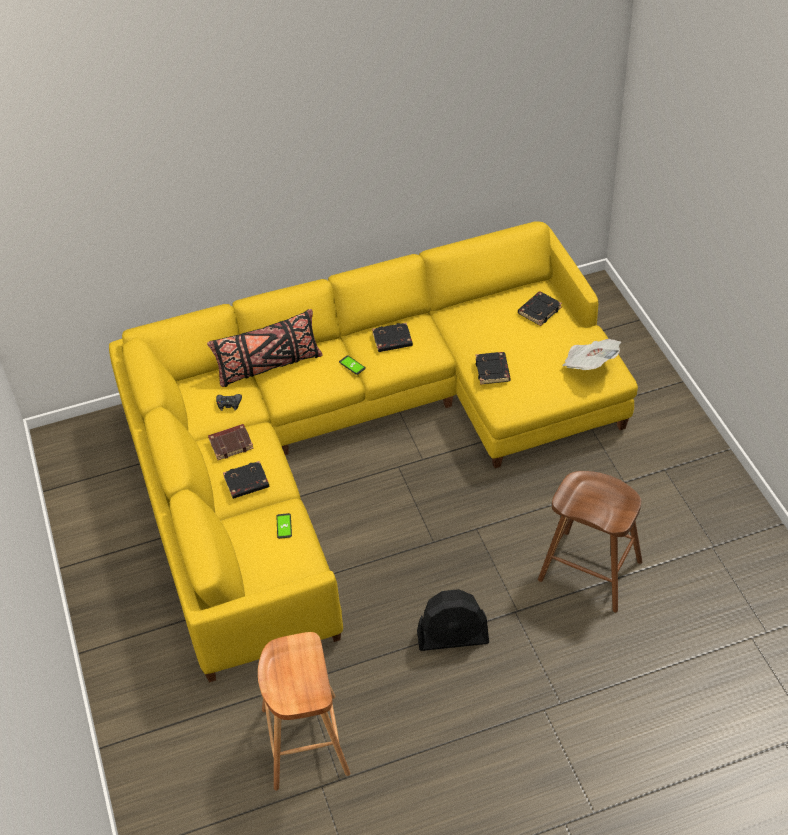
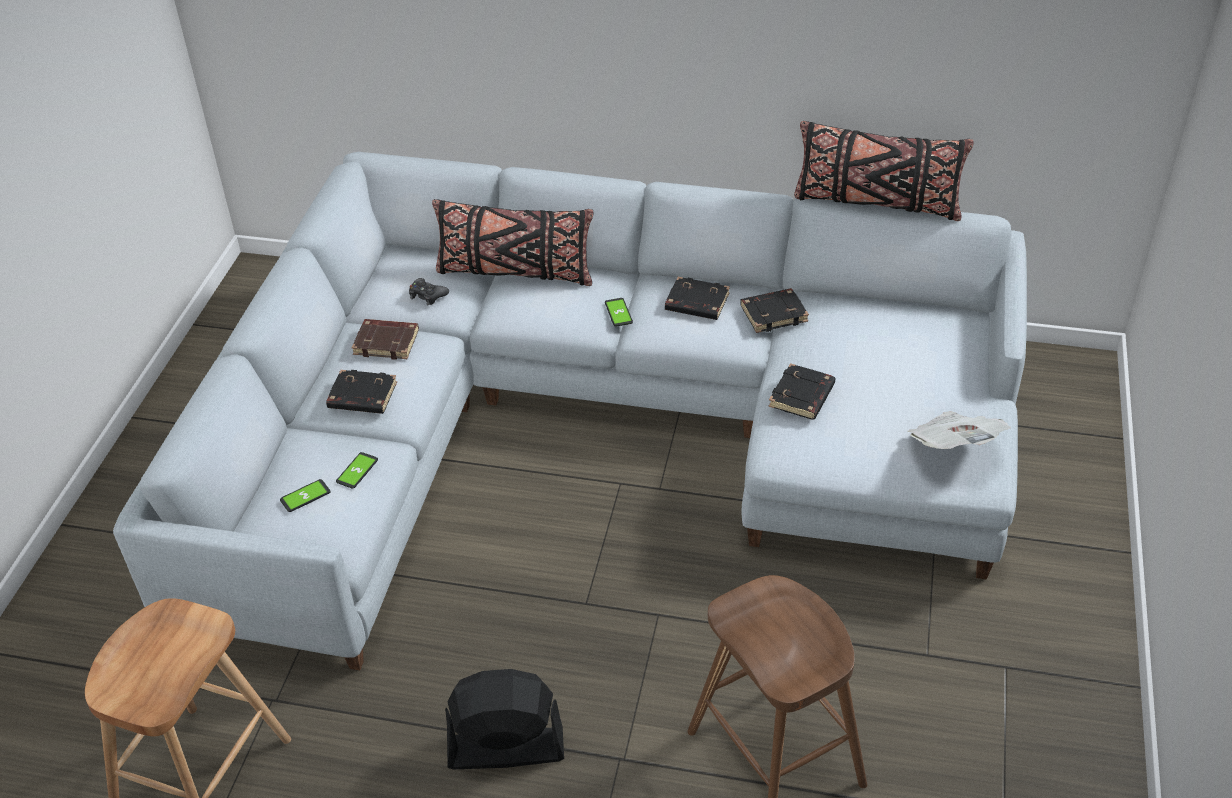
camera: 30 degrees right, 5 degrees down
yellow sofa [109,221,638,683] -> grey sofa [113,152,1027,670]
black fan [417,589,489,651] -> black fan turned 150 degrees clockwise [445,669,564,769]
black book [518,291,562,326] -> black book moved to [740,288,809,333]
none -> phone [280,479,331,512]
none -> black pillow [794,121,974,221]

